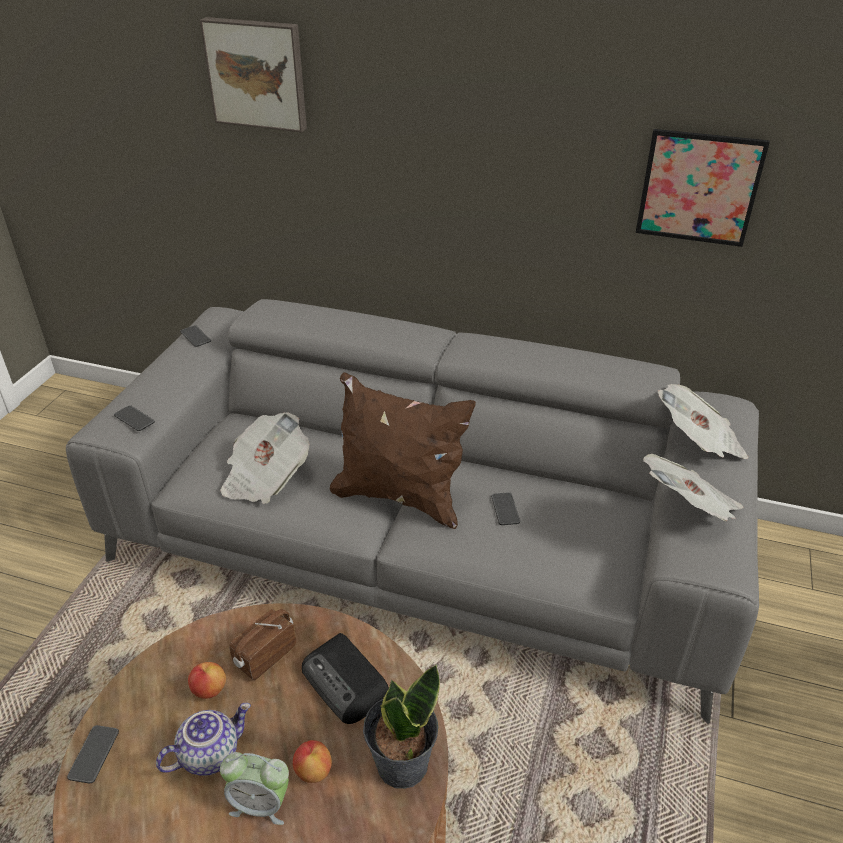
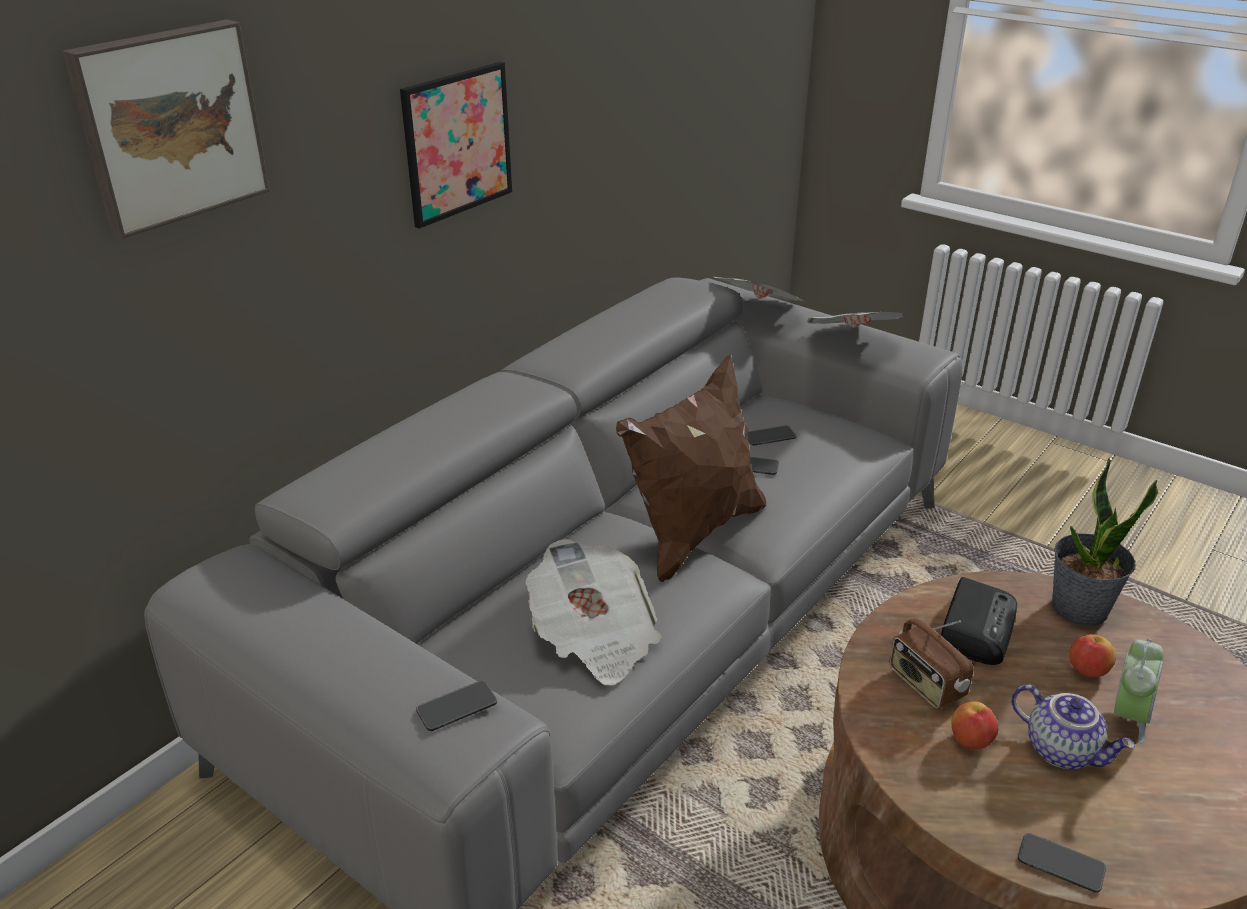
camera: 70 degrees left, 5 degrees down
teapot [156,703,251,776] -> teapot turned 150 degrees clockwise [1011,685,1135,769]
phone [180,325,211,347] -> phone moved to [747,425,796,445]
radio [302,633,389,724] -> radio turned 45 degrees counterclockwise [941,577,1017,665]
picture [636,129,770,247] -> picture moved to [400,62,512,229]

